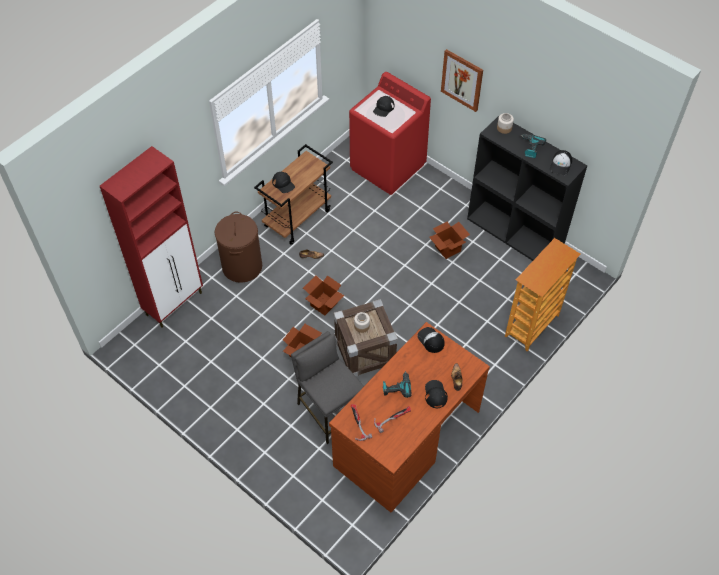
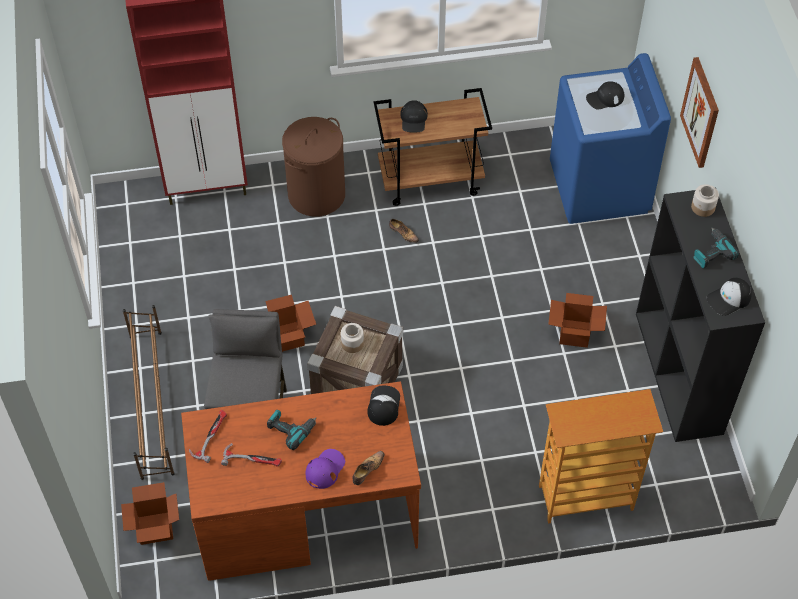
camera: 40 degrees right, 0 degrees up
cardboard box [303,275,344,316] -> cardboard box moved to [121,482,179,545]
red washing machine [349,72,431,195] -> blue washing machine [550,53,671,224]
black cap [425,380,448,408] -> purple cap [306,449,345,489]
none -> brown shoe rack [123,305,175,480]

